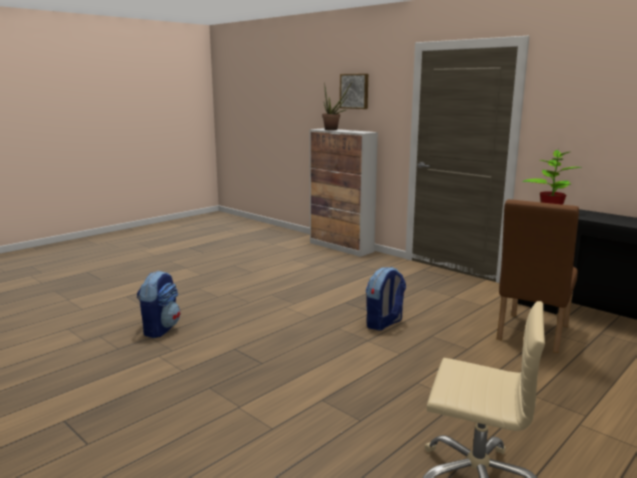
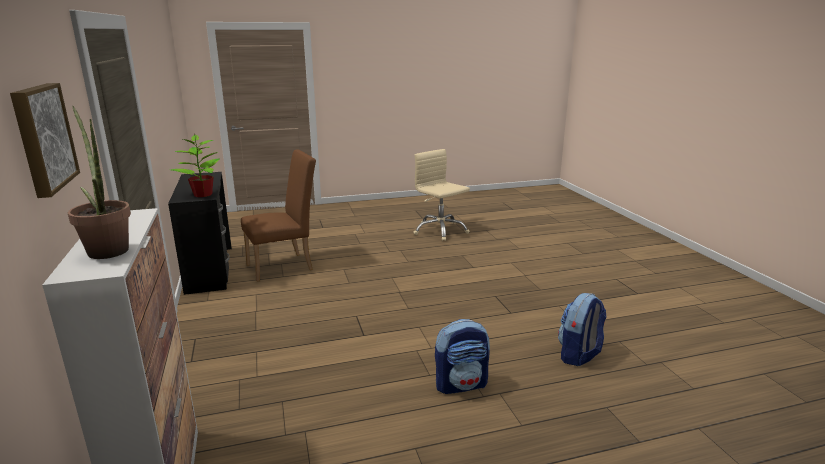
camera: 150 degrees left, 5 degrees up
backpack [366,267,406,331] -> backpack moved to [435,319,490,394]

